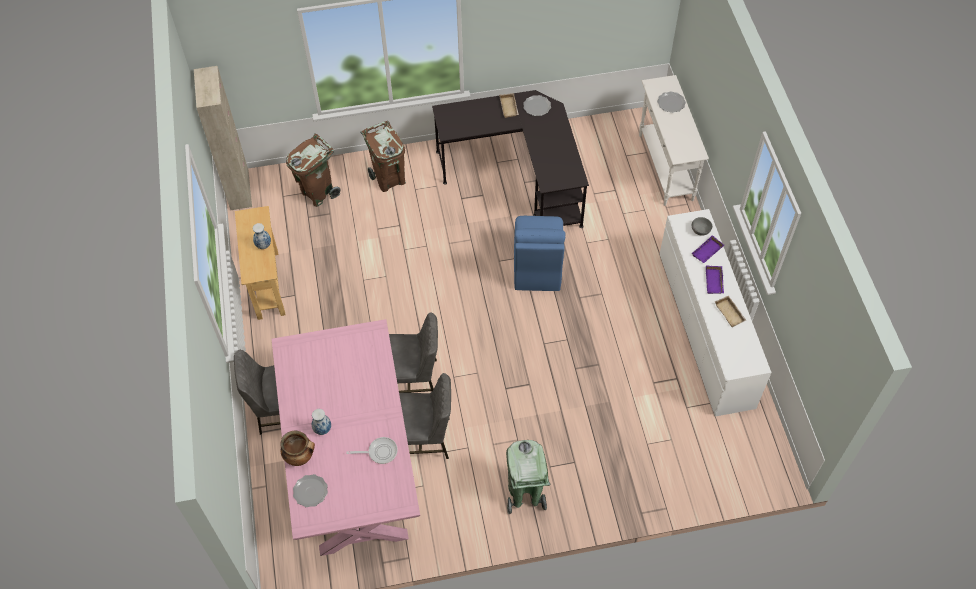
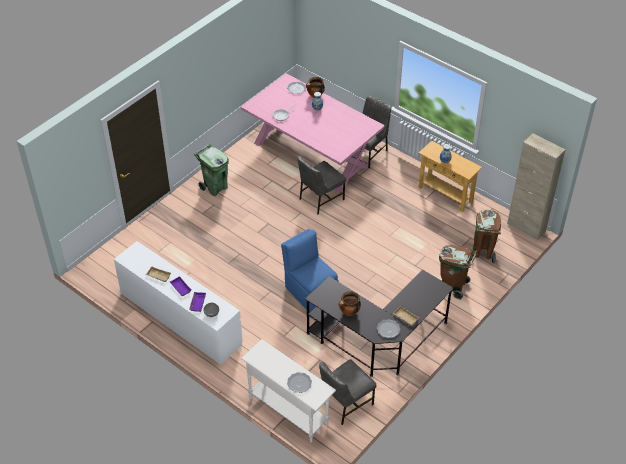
camera: 140 degrees right, 10 degrees down
grey chair [399,373,451,459] -> grey chair moved to [319,359,377,425]
none -> cooking pot [339,292,361,316]

